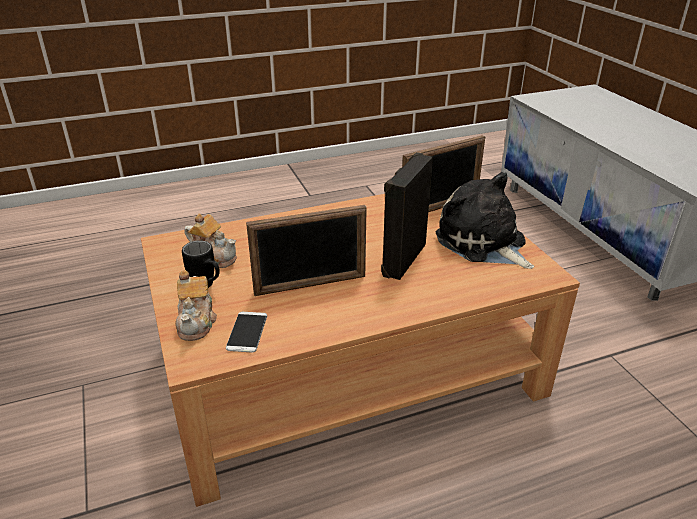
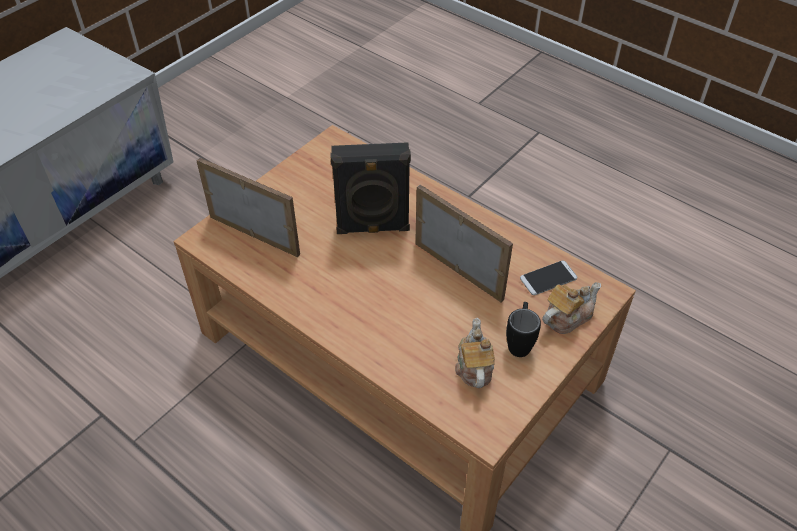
camera: 120 degrees left, 15 degrees up
plush toy [436,172,534,269] -> none

